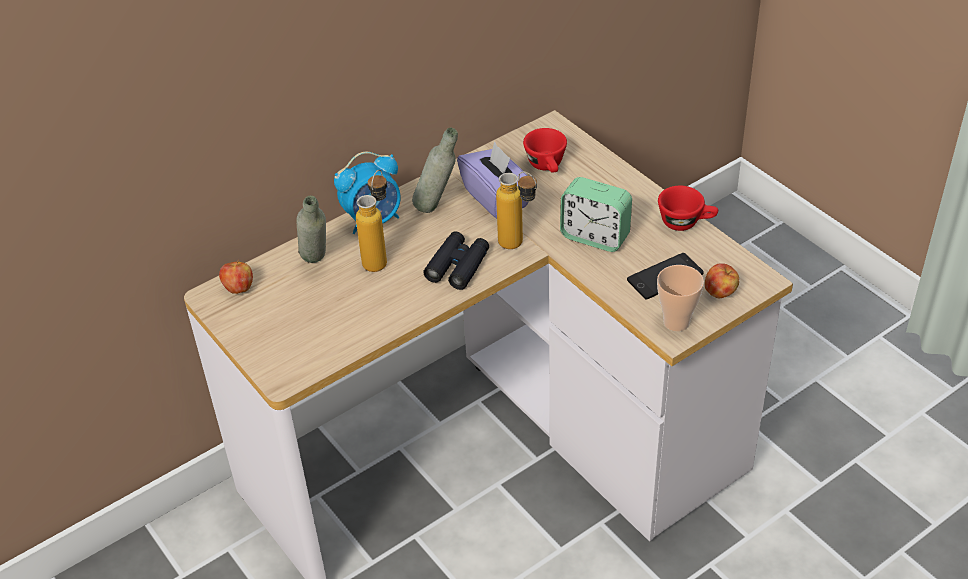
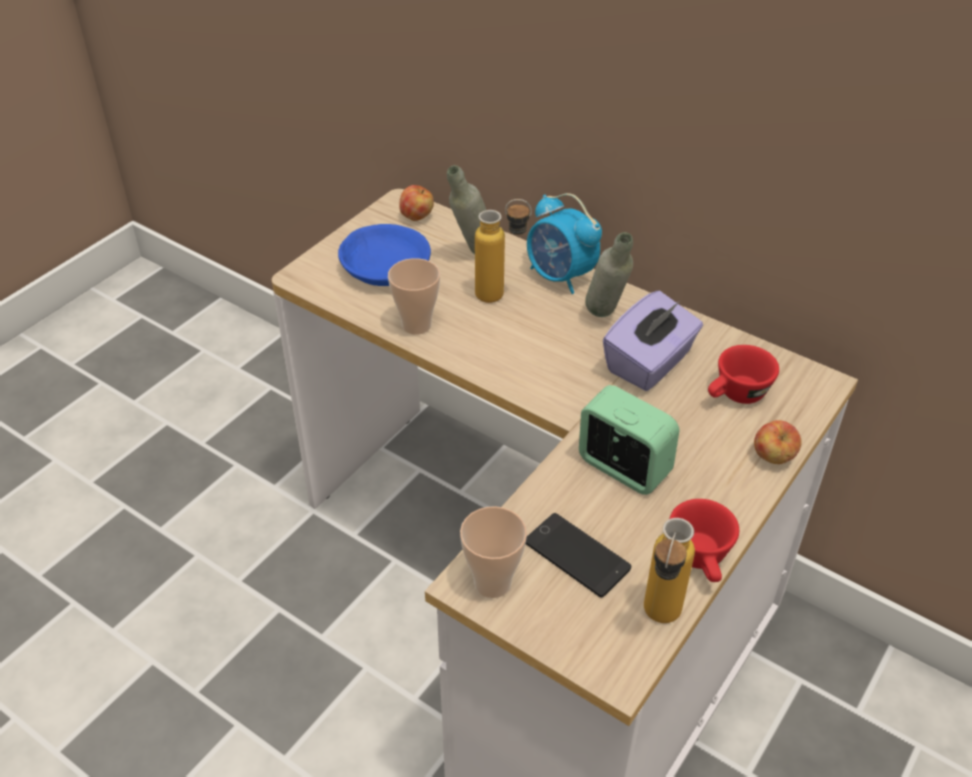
camera: 70 degrees right, 0 degrees up
black binoculars [423,231,489,290] -> none
bottle [496,171,537,249] -> bottle moved to [644,518,695,623]
alarm clock [560,177,632,252] -> alarm clock turned 120 degrees clockwise [579,385,680,495]
apple [705,263,739,299] -> apple moved to [754,420,802,464]
none -> blue bowl [338,224,431,286]
none -> cup [388,258,440,335]

